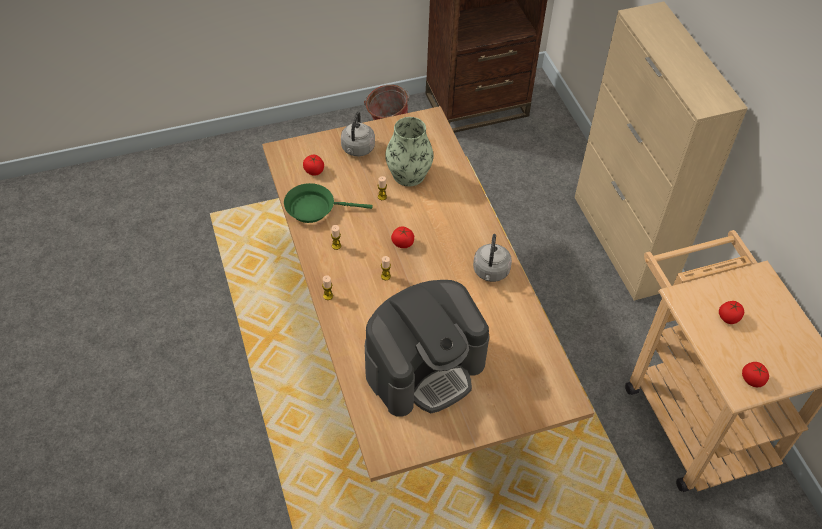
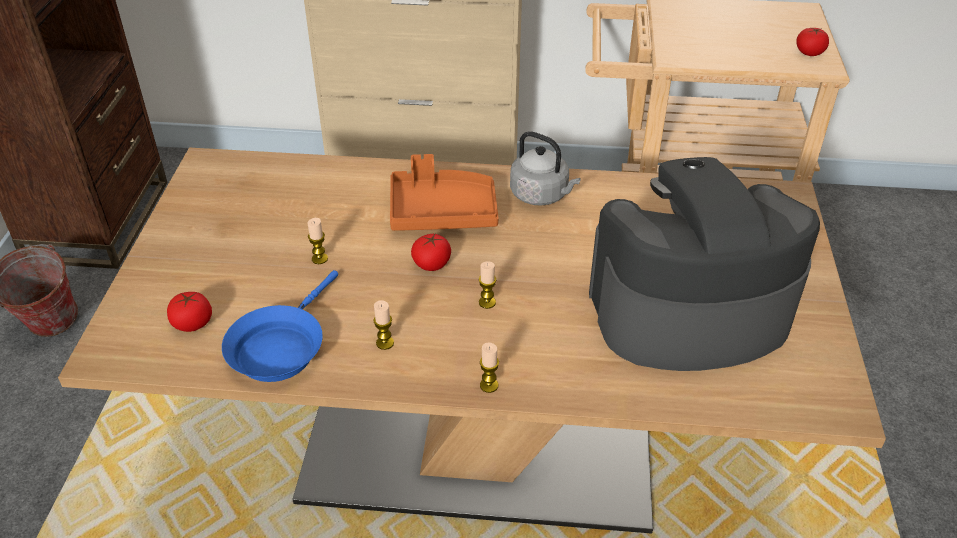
camera: 65 degrees left, 10 degrees down
green frying pan [284,183,373,223] -> blue frying pan [222,270,338,382]
grey kettle [341,112,375,156] -> none
coffee machine [365,280,489,417] -> coffee machine turned 90 degrees counterclockwise [589,157,820,371]
vase [385,117,434,186] -> none
tomato [719,301,744,324] -> none
none -> orange tray [390,154,499,231]

